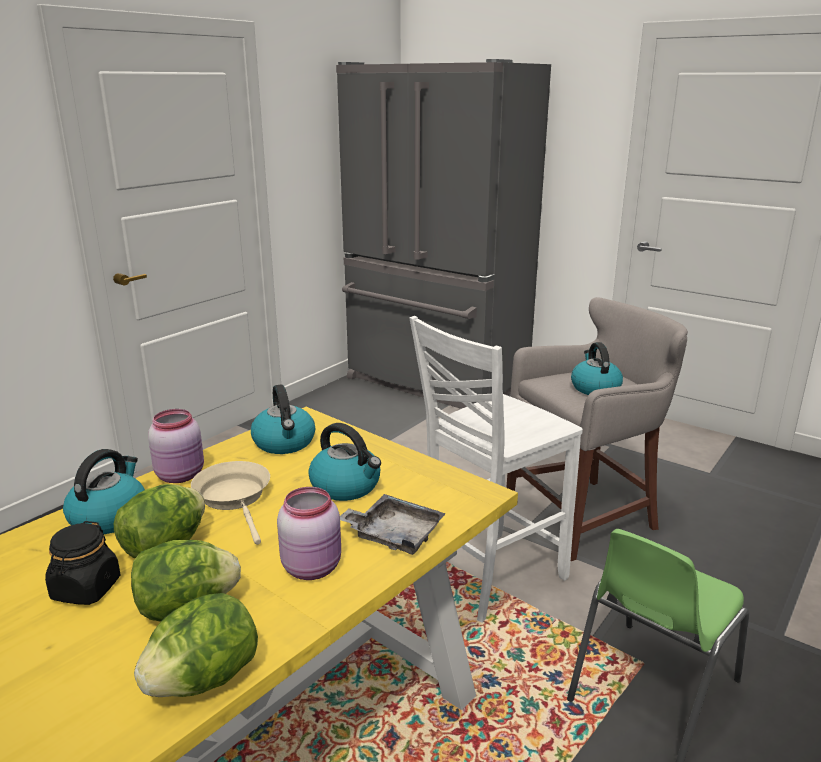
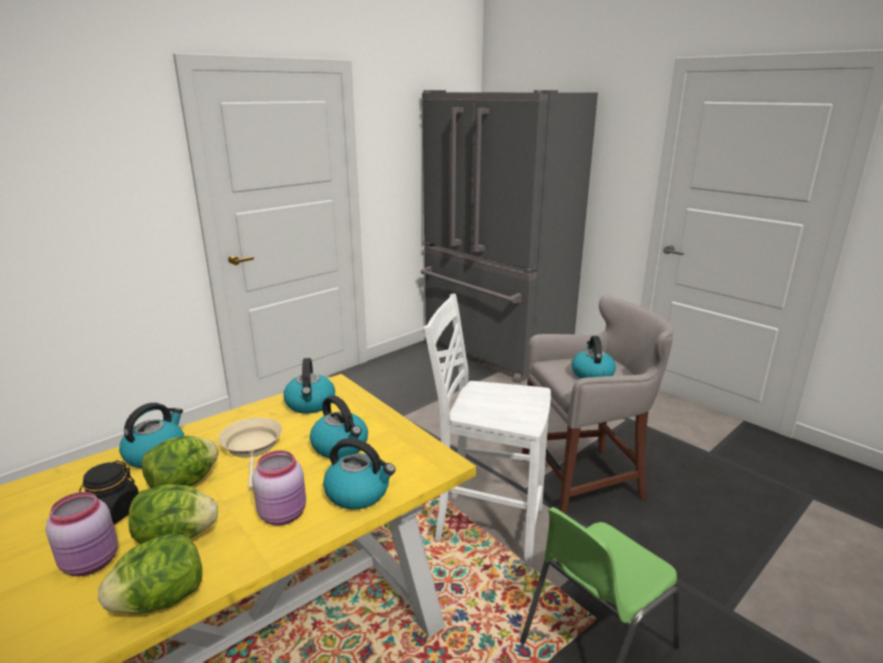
camera: 10 degrees right, 0 degrees up
pink jar [148,409,204,483] -> pink jar moved to [45,492,118,576]
grey tray [340,494,446,555] -> kettle [323,438,396,510]
white chair [410,316,583,623] -> white chair turned 45 degrees clockwise [424,294,551,566]

